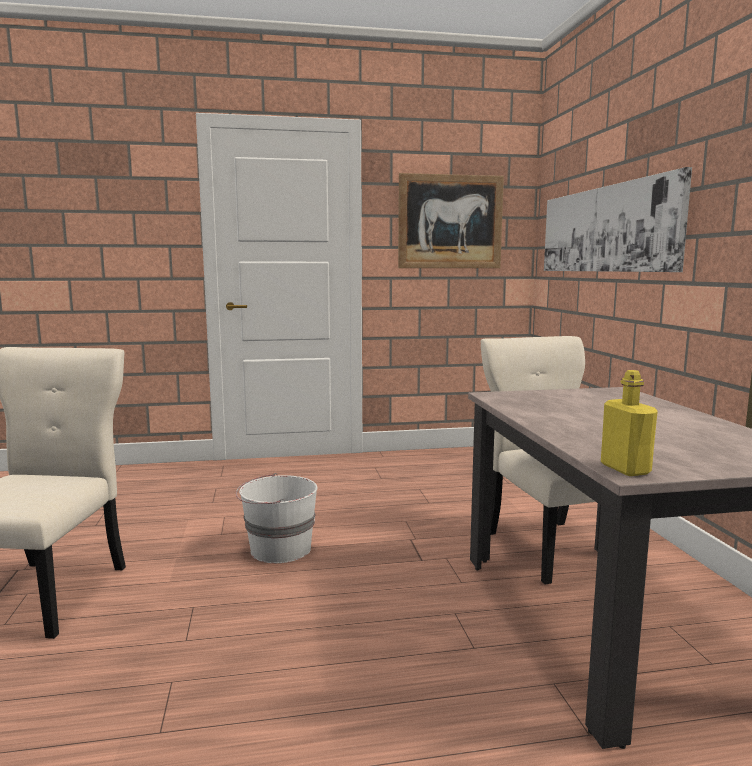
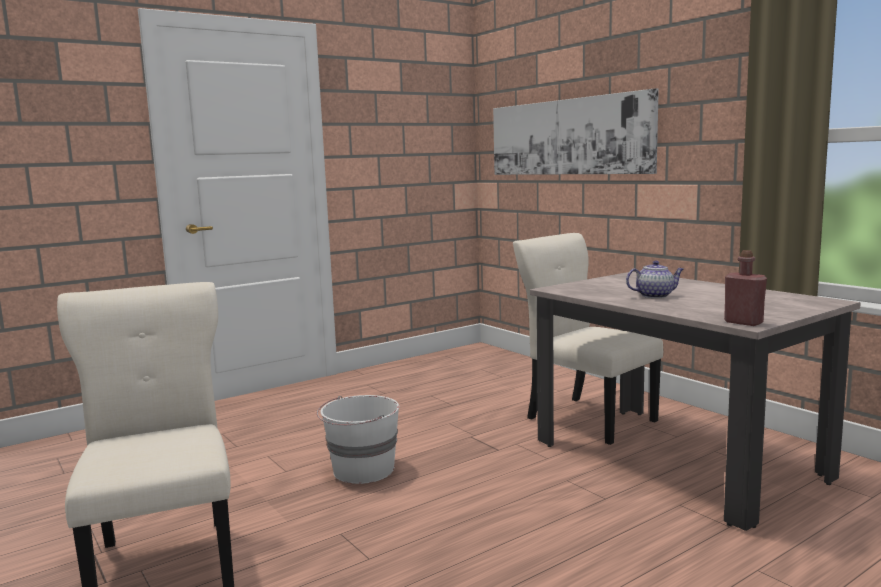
camera: 25 degrees left, 0 degrees up
picture [398,173,504,268] -> none
yellow bottle [601,370,658,476] -> red bottle [724,250,767,326]
none -> teapot [626,261,684,298]

